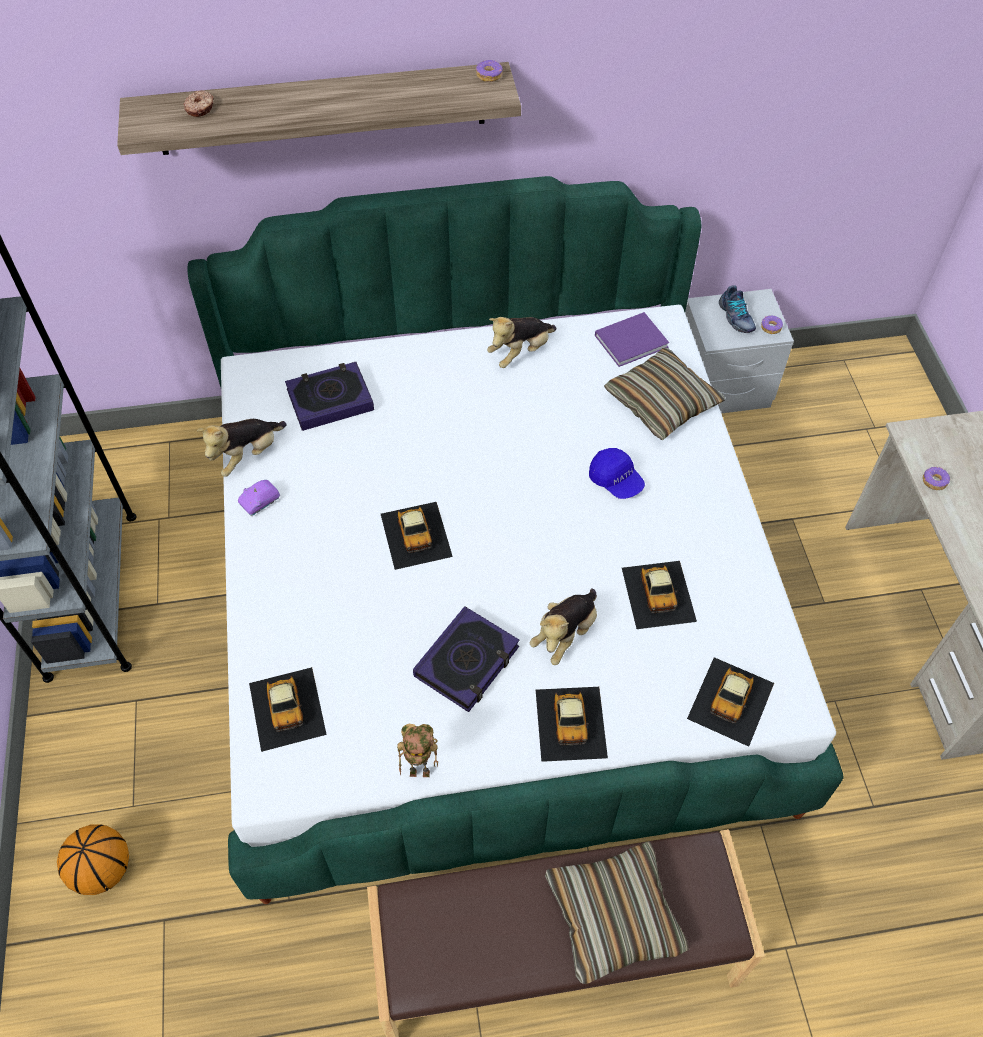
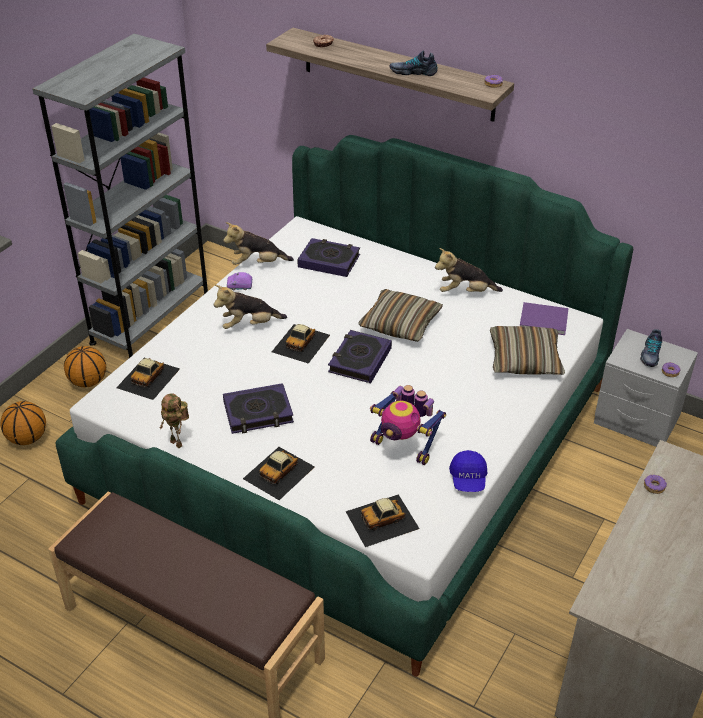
camera: 40 degrees right, 15 degrees down
plush toy [530,588,597,665] -> plush toy moved to [214,285,287,329]
pillow [545,841,689,984] -> pillow moved to [358,289,443,342]
blue cap [589,448,645,499] -> blue cap moved to [449,450,487,492]
toy car [622,561,697,629] -> toy robot [370,385,446,465]
none -> basketball [64,346,106,388]
none -> book [328,330,392,383]
none -> shoe [390,51,438,76]

